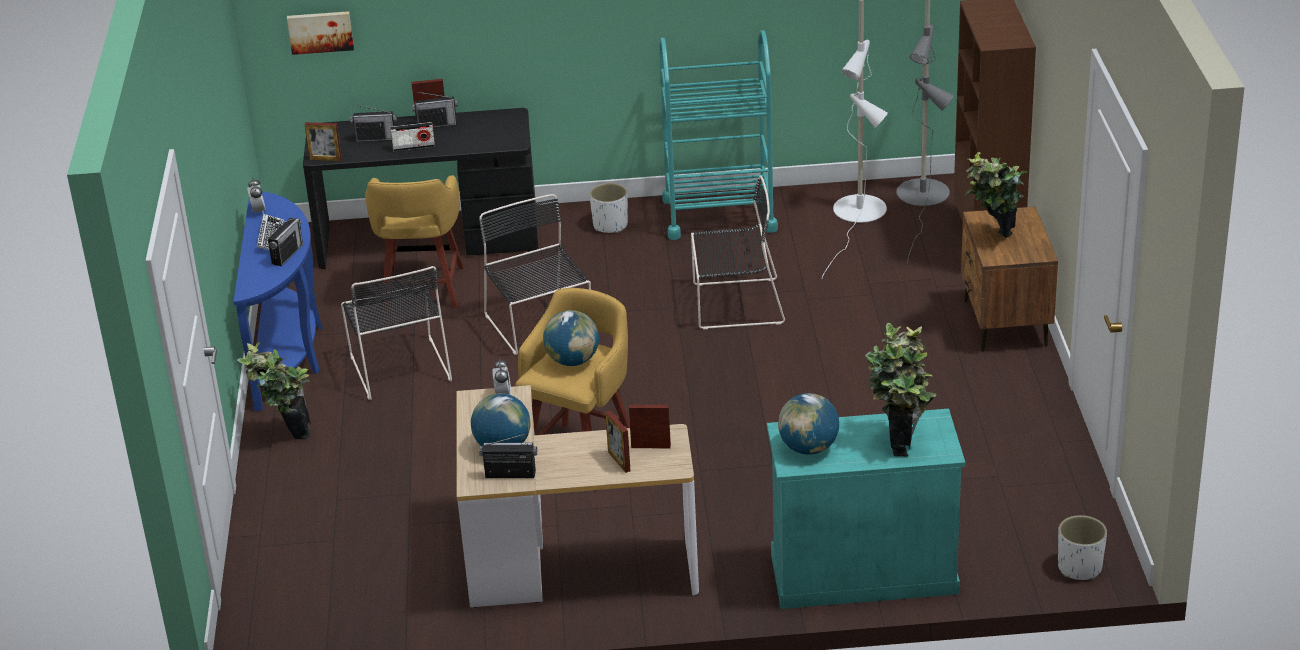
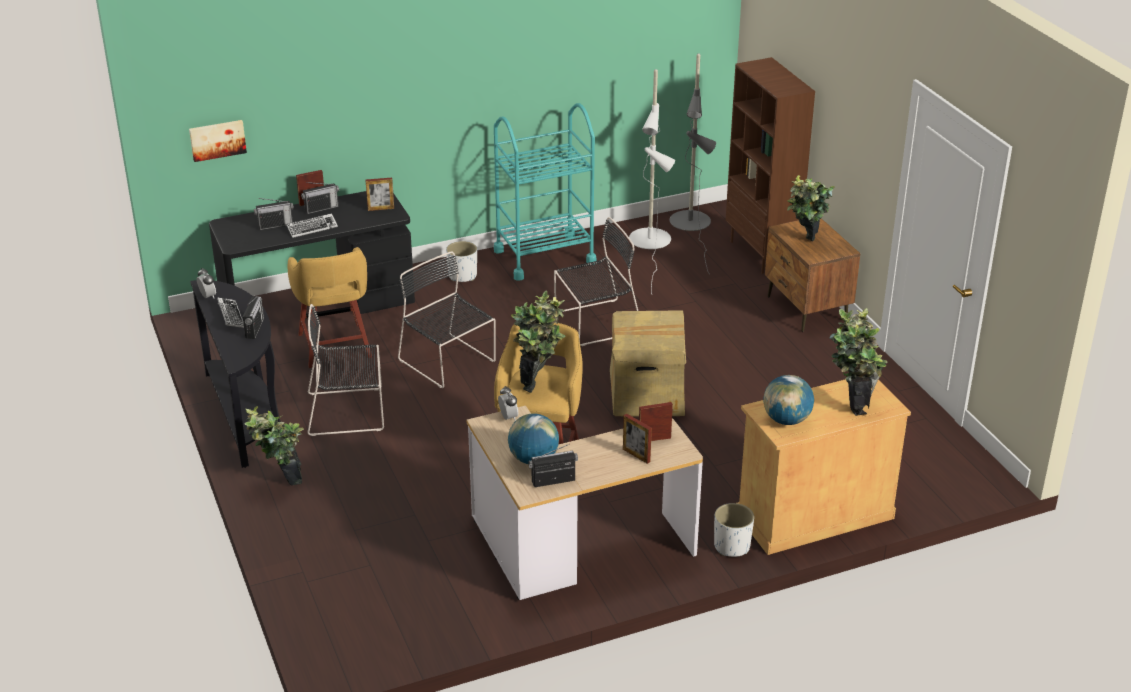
camera: 20 degrees left, 0 degrees up
blue console table [234,192,323,411] -> black console table [190,280,281,468]
picture frame [305,122,342,161] -> picture frame moved to [365,178,394,211]
black chair [341,266,452,400] -> black chair turned 120 degrees clockwise [307,304,384,436]
radio [390,122,435,151] -> keyboard [286,213,338,238]
globe [543,310,599,366] -> potted plant [511,290,565,393]
turquoise cabinet [767,409,966,609] -> beige cabinet [737,379,911,555]
white planter [1058,515,1107,580] -> white planter moved to [714,503,754,557]
none -> cardboard box [610,310,686,417]

